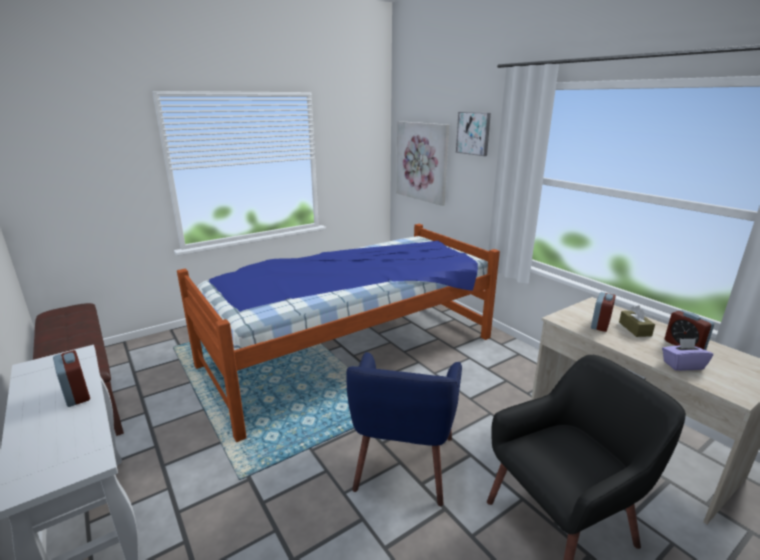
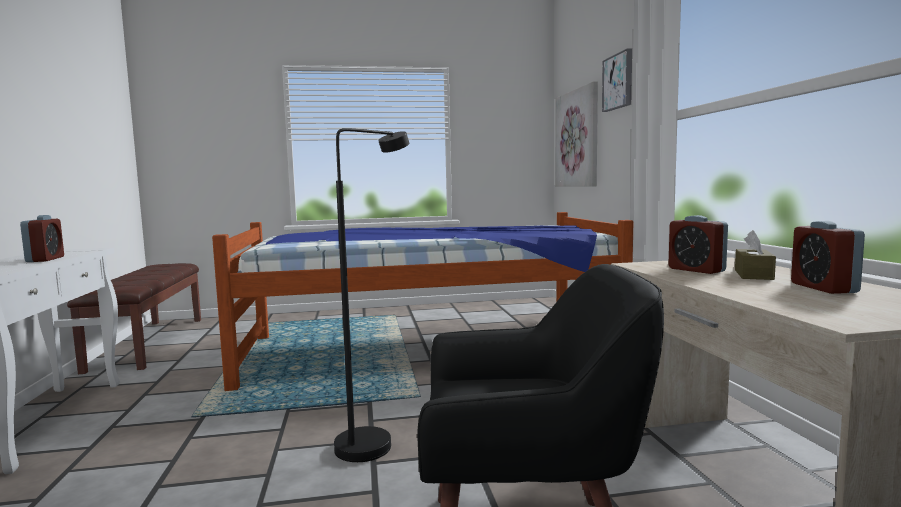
camera: 25 degrees right, 15 degrees down
blue armchair [346,352,462,506] -> black floor lamp [334,128,409,462]
alarm clock [591,292,616,332] -> alarm clock turned 90 degrees clockwise [668,215,728,274]
purple tissue box [662,338,713,371] -> none

